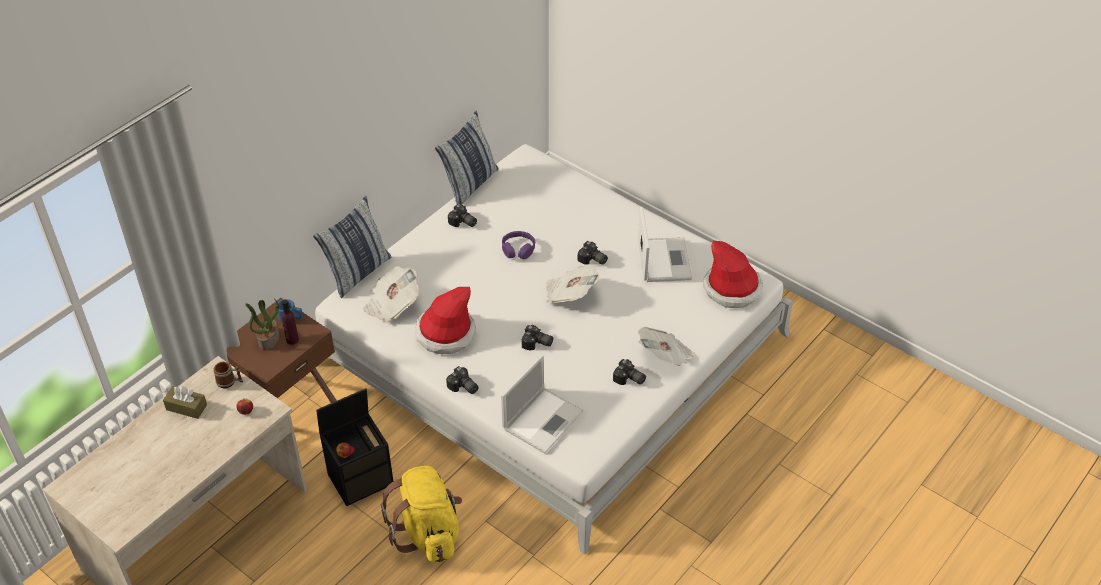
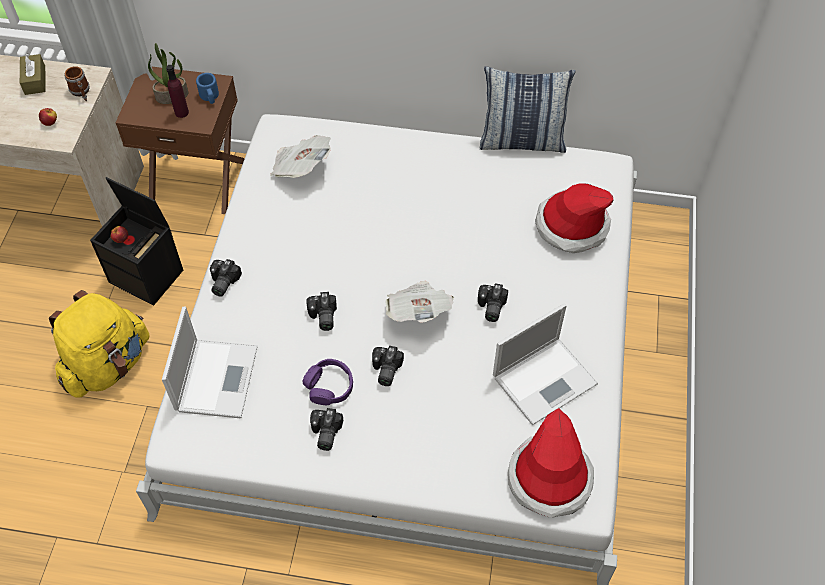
camera: 60 degrees right, 10 degrees up
pillow [313,196,391,298] -> none
hat [415,287,476,354] -> hat moved to [536,183,613,253]
camera [448,204,477,227] -> camera moved to [372,346,404,386]
laptop [501,355,584,454] -> laptop turned 90 degrees counterclockwise [162,306,257,418]
purple headphones [502,231,535,259] -> purple headphones moved to [303,359,353,405]
newspaper [638,327,696,366] -> none

